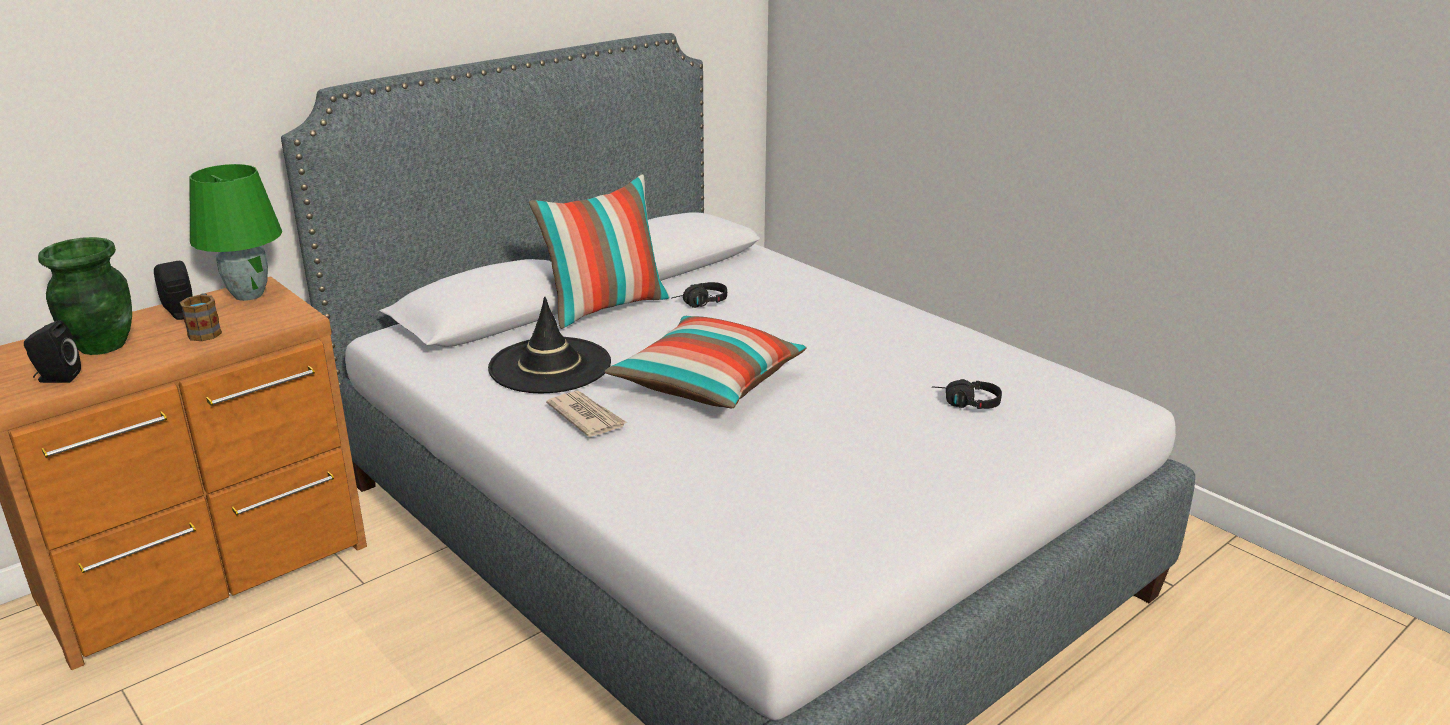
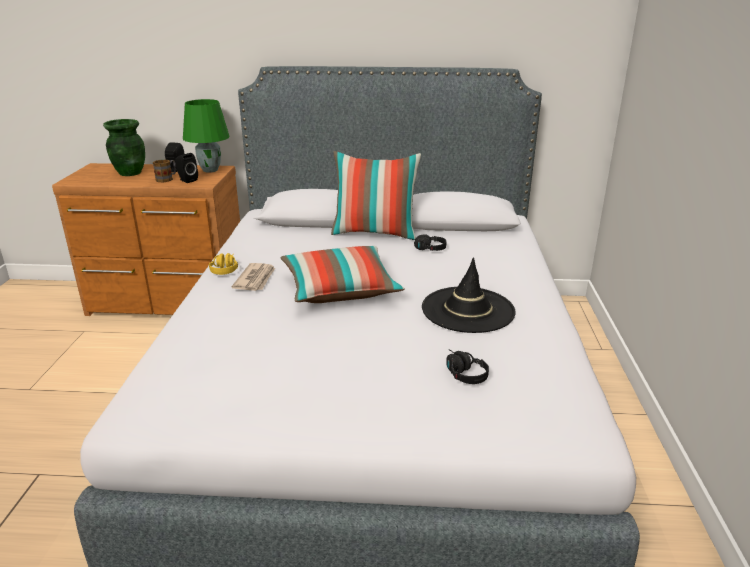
camera: 45 degrees right, 0 degrees up
black speaker [24,320,81,383] -> black speaker moved to [175,153,198,183]
black hat [488,296,611,393] -> black hat moved to [422,257,516,333]
none -> yellow headphones [209,253,238,275]

